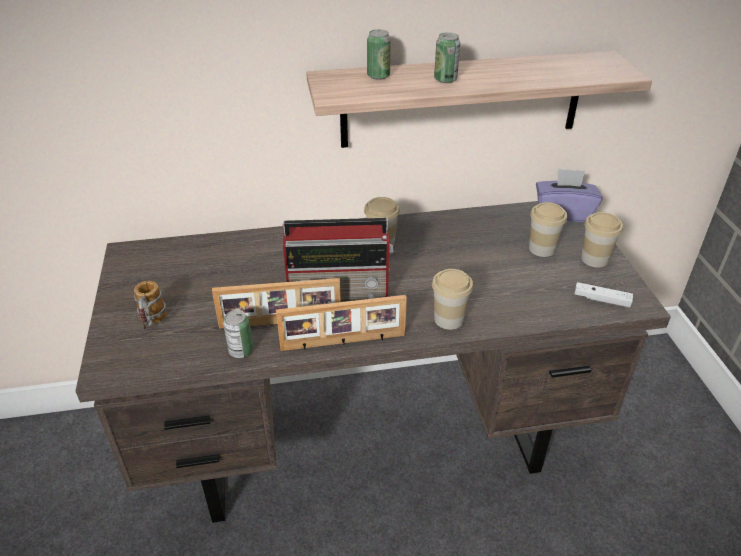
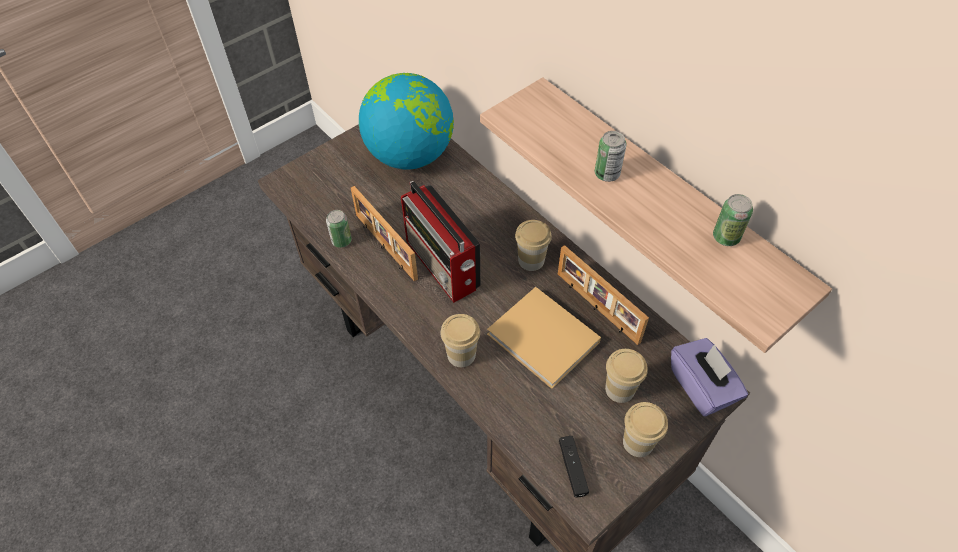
camera: 60 degrees right, 15 degrees up
mug [134,281,167,329] -> none
picture frame [276,295,407,351] -> picture frame moved to [558,245,649,345]
can [367,29,391,80] -> can moved to [713,194,753,246]
white game controller [574,282,633,308] -> black game controller [559,436,589,497]
none -> globe [359,73,454,170]
none -> beige book [487,287,601,389]

